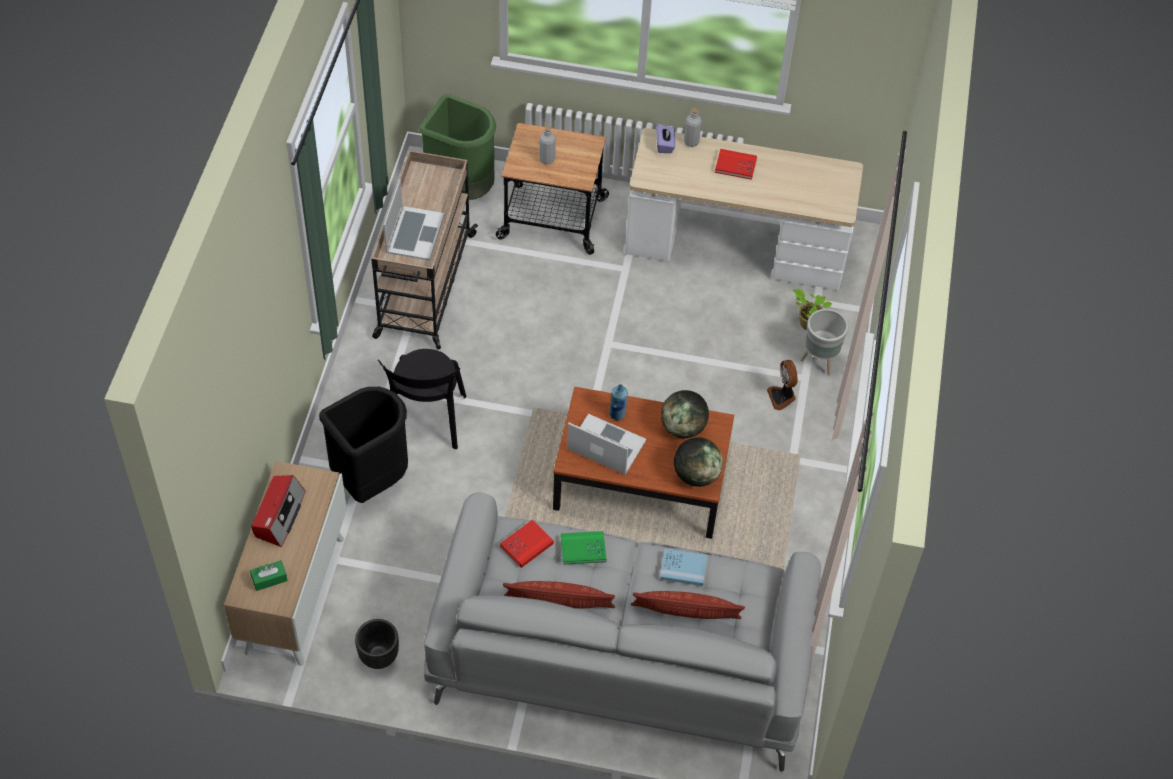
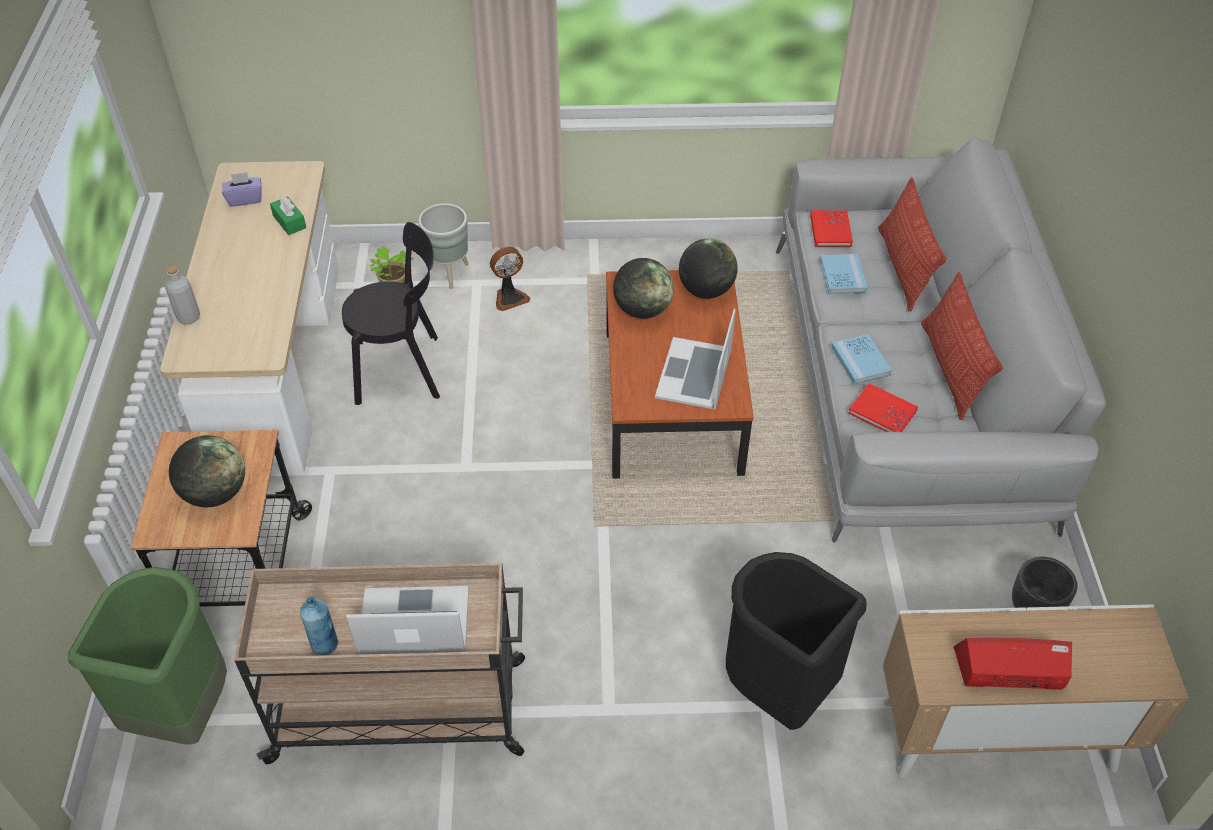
camera: 100 degrees left, 5 degrees down
green tissue box [250,560,288,591] -> green tissue box moved to [270,195,306,235]
black chair [378,349,466,449] -> black chair moved to [342,222,440,405]
grey bottle [539,126,556,165] -> globe [169,435,245,507]
green book [561,531,606,565] -> blue book [831,334,892,384]
blue bottle [609,384,628,420] -> blue bottle moved to [300,597,338,656]
purple tissue box [656,124,675,153] -> purple tissue box moved to [222,172,262,207]
red book [715,149,757,180] -> red book moved to [810,210,853,247]

